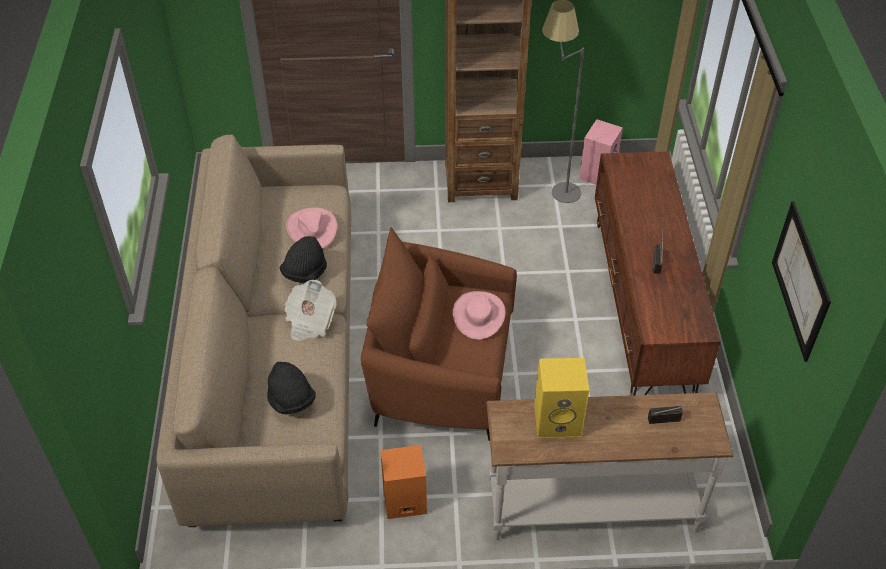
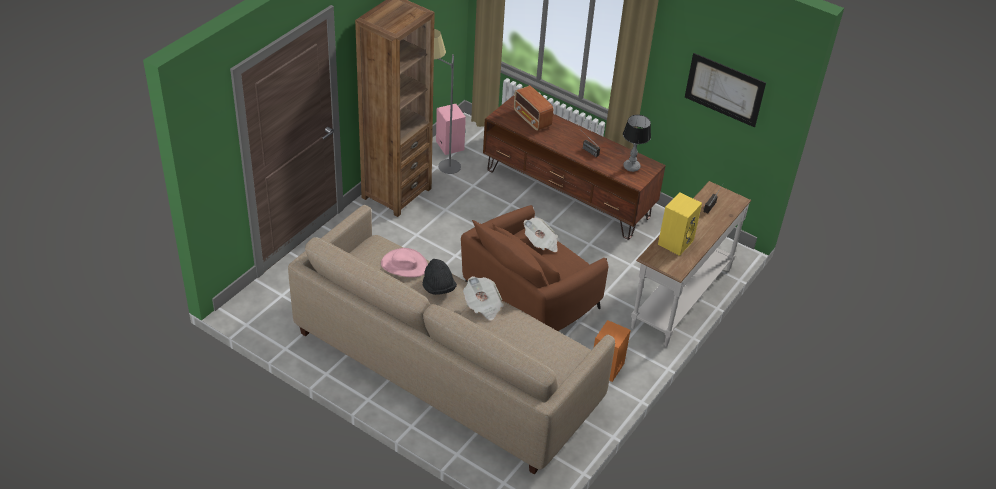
camera: 55 degrees left, 5 degrees down
black hat [267,361,316,414] -> none
pink hat [453,291,506,340] -> newspaper [524,218,558,252]
none -> radio [514,85,553,131]
none -> table lamp [623,115,651,172]

